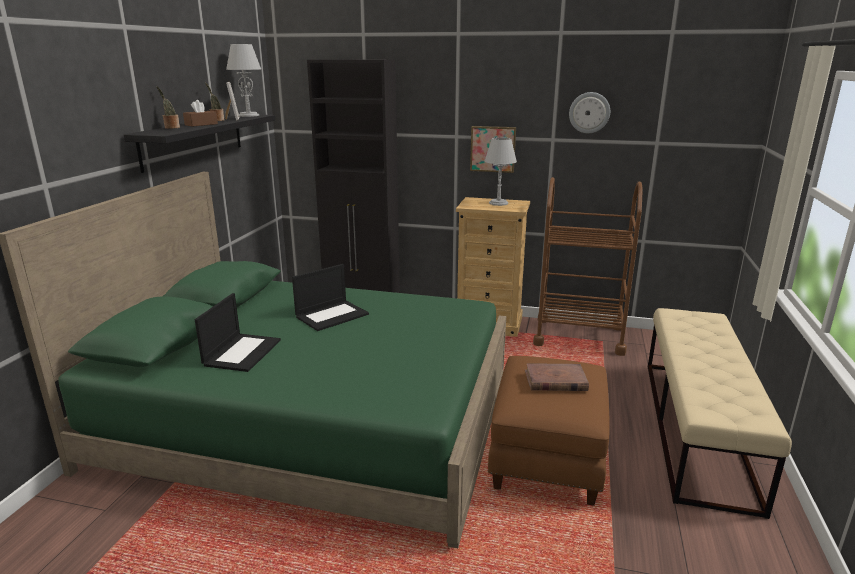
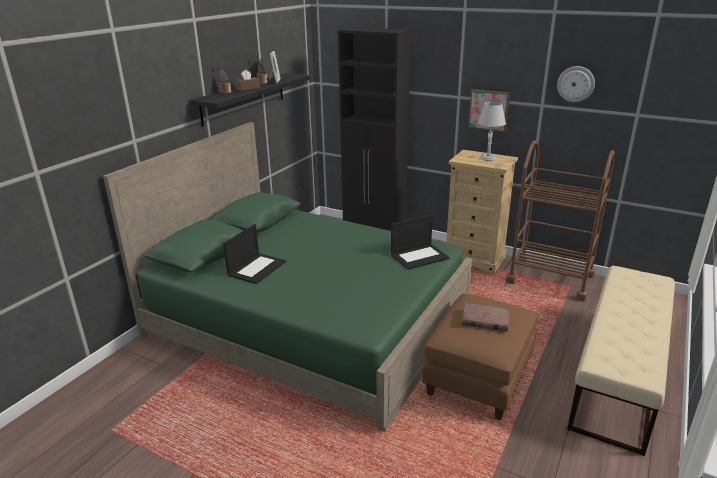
camera: 15 degrees right, 5 degrees up
grey table lamp [226,44,261,117] -> none
laptop [292,264,369,331] -> laptop moved to [391,215,449,270]

